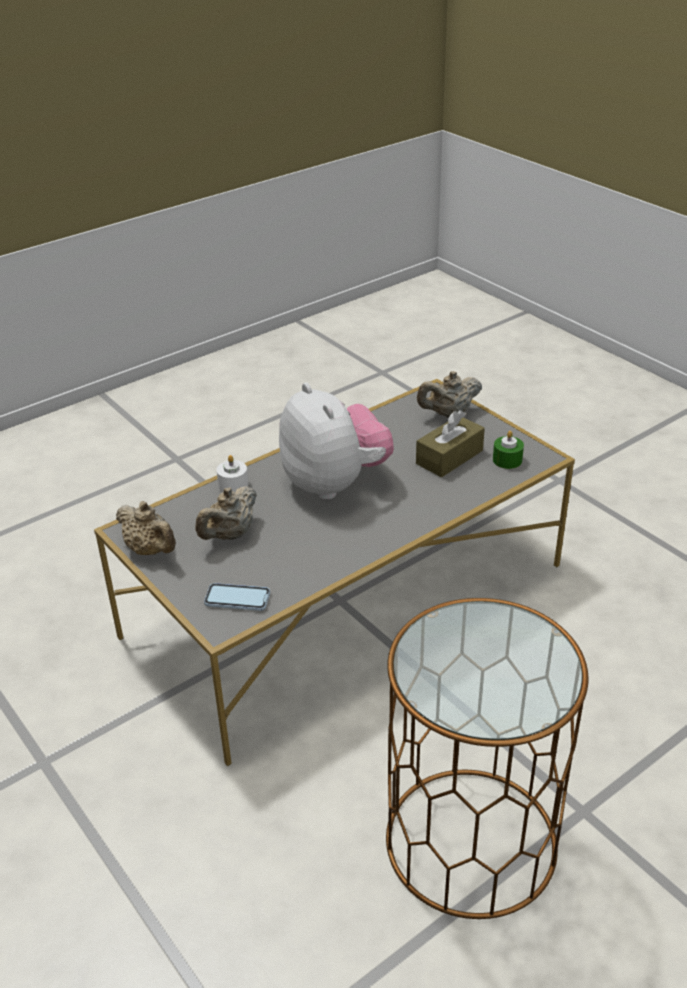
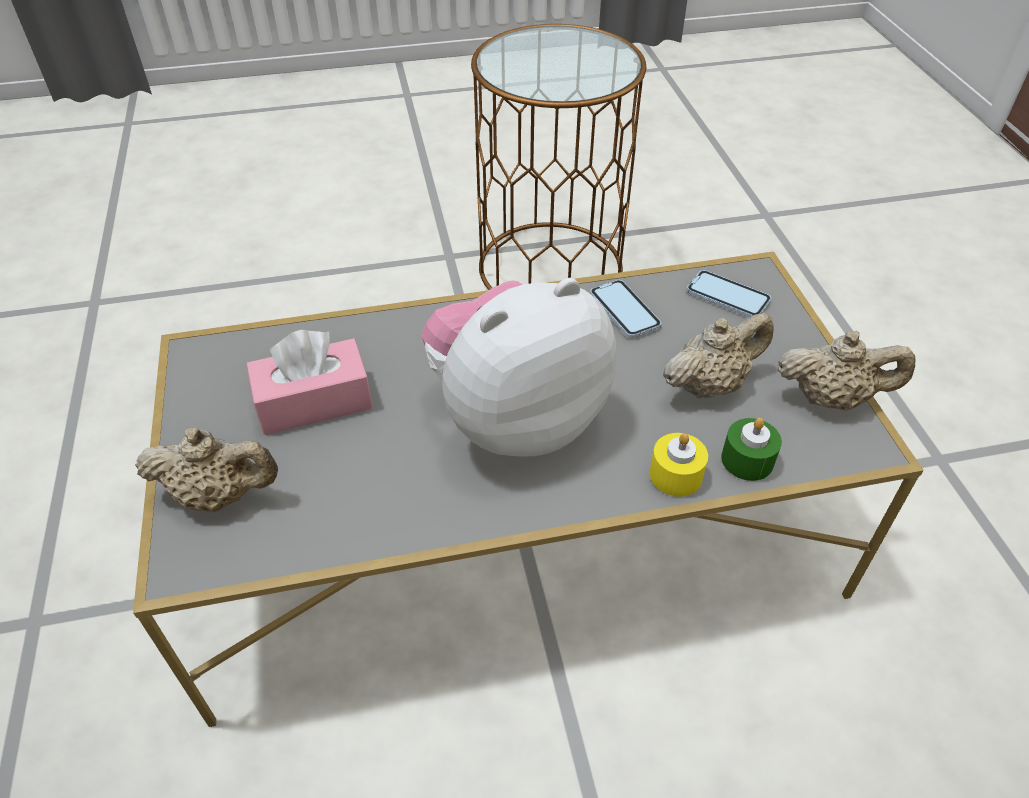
camera: 155 degrees left, 10 degrees up
beige teapot [116,501,176,555] -> beige teapot turned 120 degrees clockwise [778,331,916,411]
white candle [217,455,248,492] -> yellow candle [650,433,708,497]
plush toy [279,383,394,500] -> plush toy turned 60 degrees clockwise [422,278,616,457]
brown tissue box [416,410,485,477] -> pink tissue box [246,330,373,435]
green candle [493,431,524,469] -> green candle moved to [721,418,782,481]
none -> phone [590,280,662,338]

